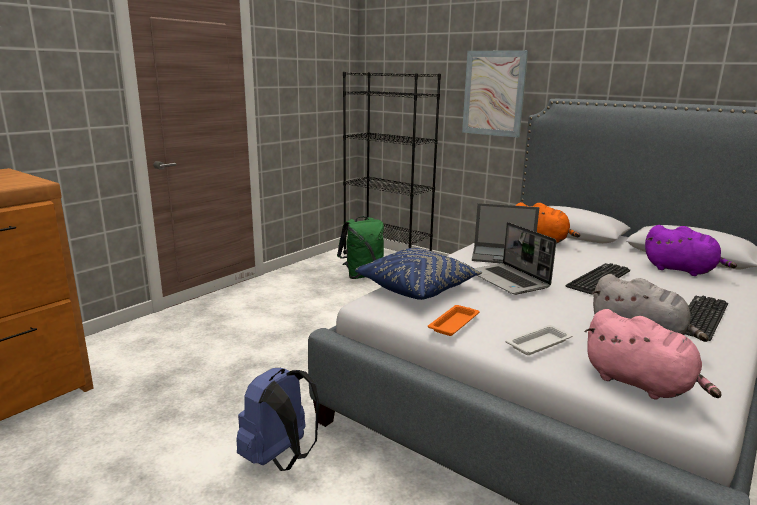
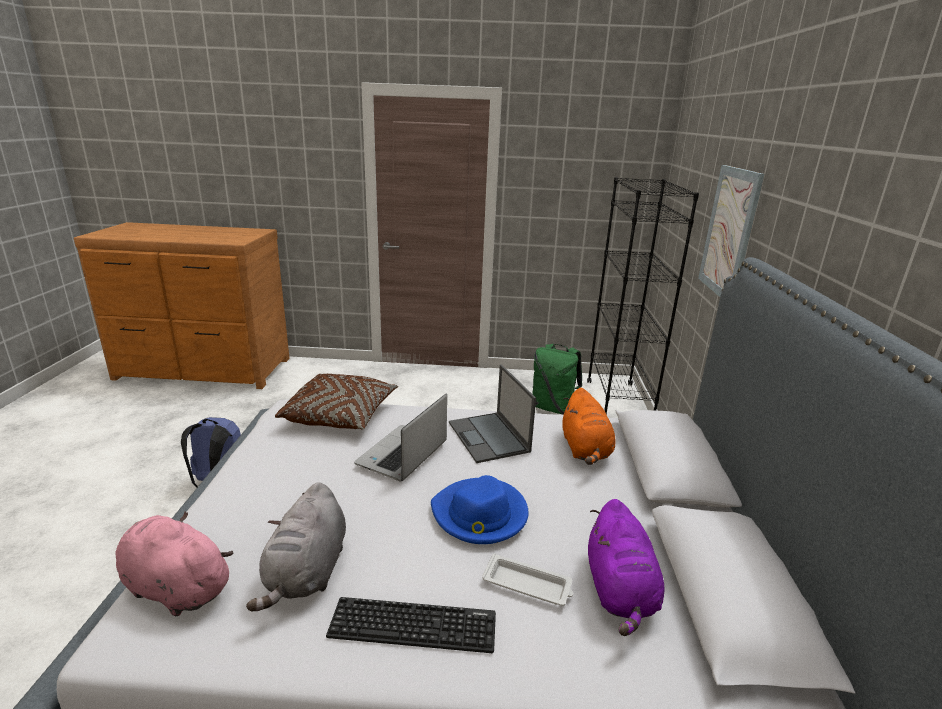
camera: 55 degrees right, 5 degrees up
blue pillow [355,248,482,300] -> brown pillow [275,374,398,429]
orange tray [428,305,480,336] -> none
white tray [506,325,573,355] -> white tray moved to [482,553,573,606]
keyboard [566,263,630,294] -> blue hat [431,475,529,544]
pink plush toy [584,309,721,400] -> pink plush toy turned 105 degrees clockwise [116,511,234,616]

